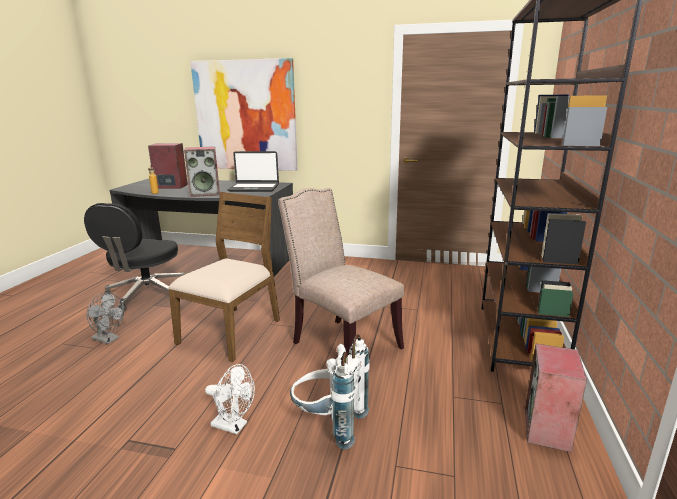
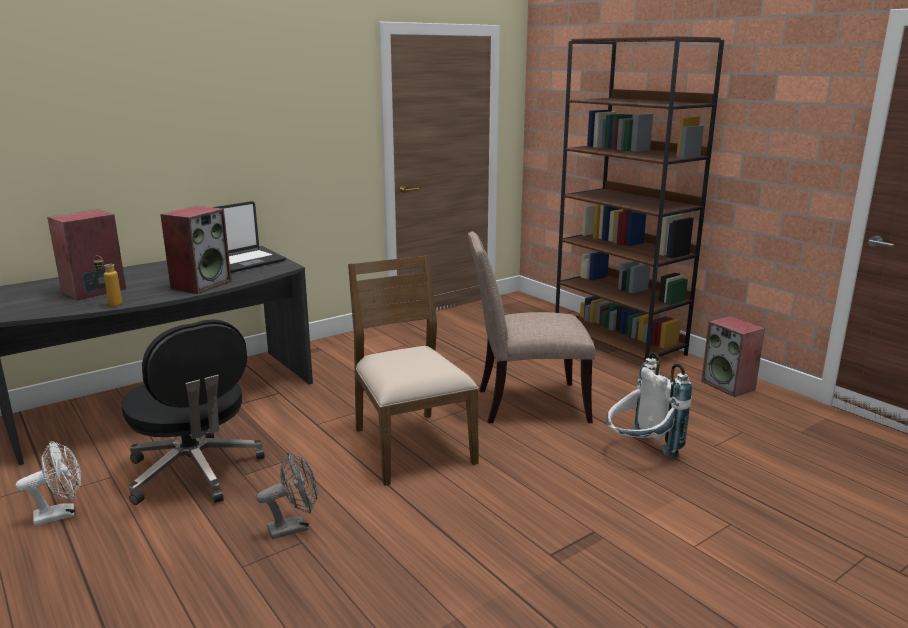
camera: 50 degrees left, 0 degrees up
picture [190,58,298,171] -> none
white fan [205,364,255,435] -> white fan moved to [15,441,81,526]

